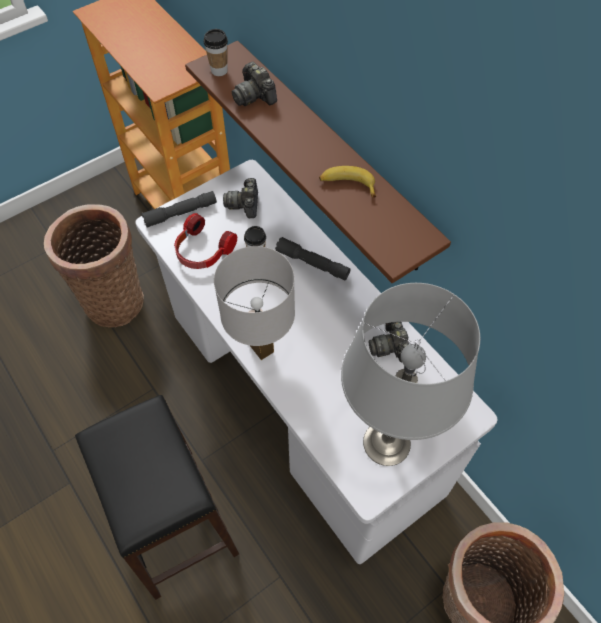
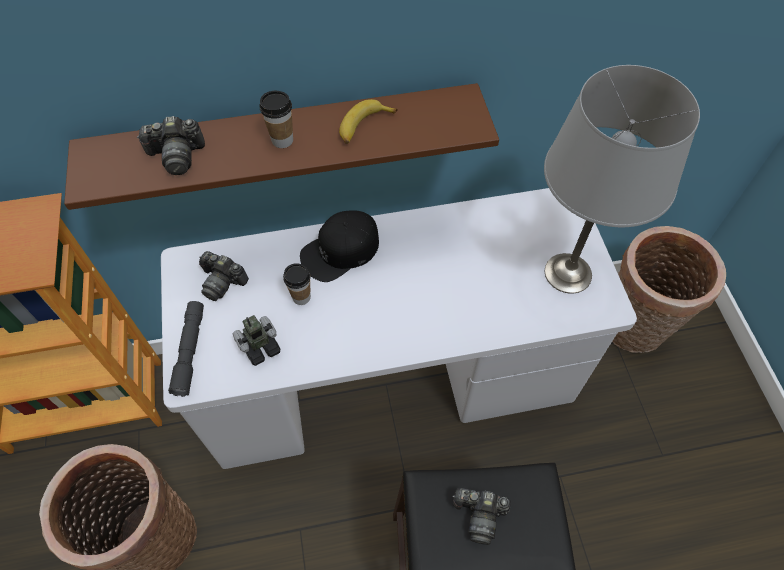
camera: 65 degrees left, 0 degrees up
headphones [174,213,237,269] -> toy robot [233,315,280,366]
cup [204,29,228,76] -> cup moved to [259,91,293,148]
white table lamp [214,246,295,360] -> none
grey flashlight [275,237,351,280] -> black cap [300,210,379,282]
camera [368,322,409,362] -> camera moved to [452,488,511,545]

